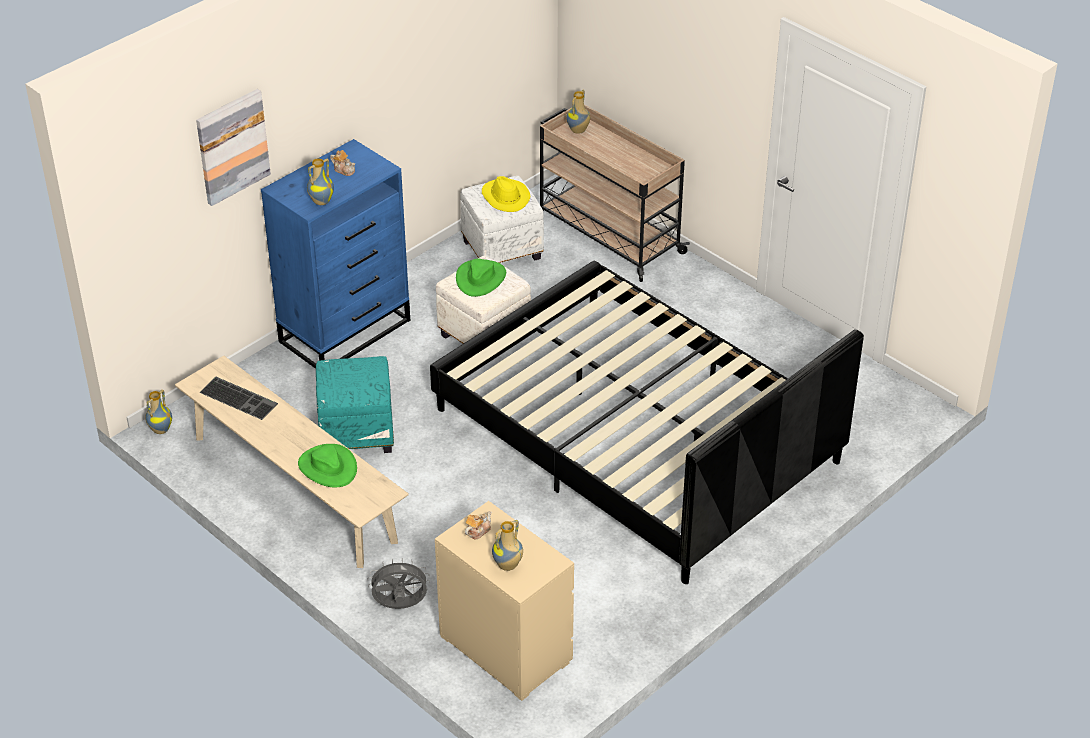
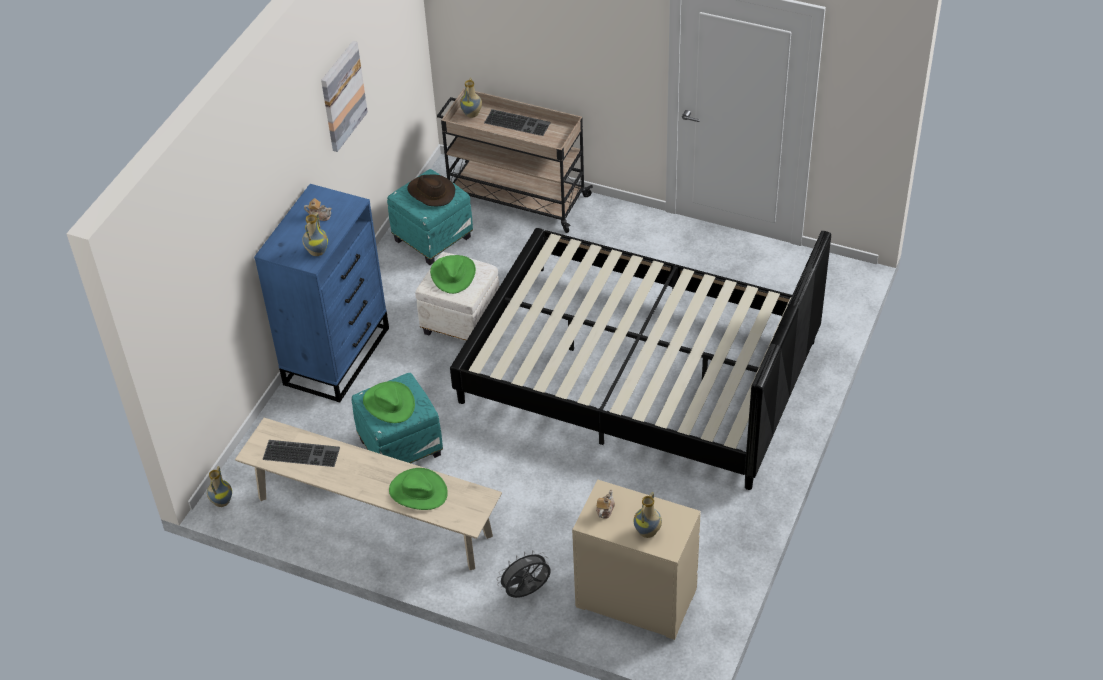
camera: 20 degrees left, 5 degrees up
picture [196,89,271,206] -> picture moved to [321,41,368,152]
white ottoman [460,176,544,263] -> turquoise ottoman [387,169,473,265]
yellow hat [482,176,530,212] -> brown hat [407,175,455,206]
none -> green hat [363,381,415,423]
none -> keyboard [484,109,551,136]

